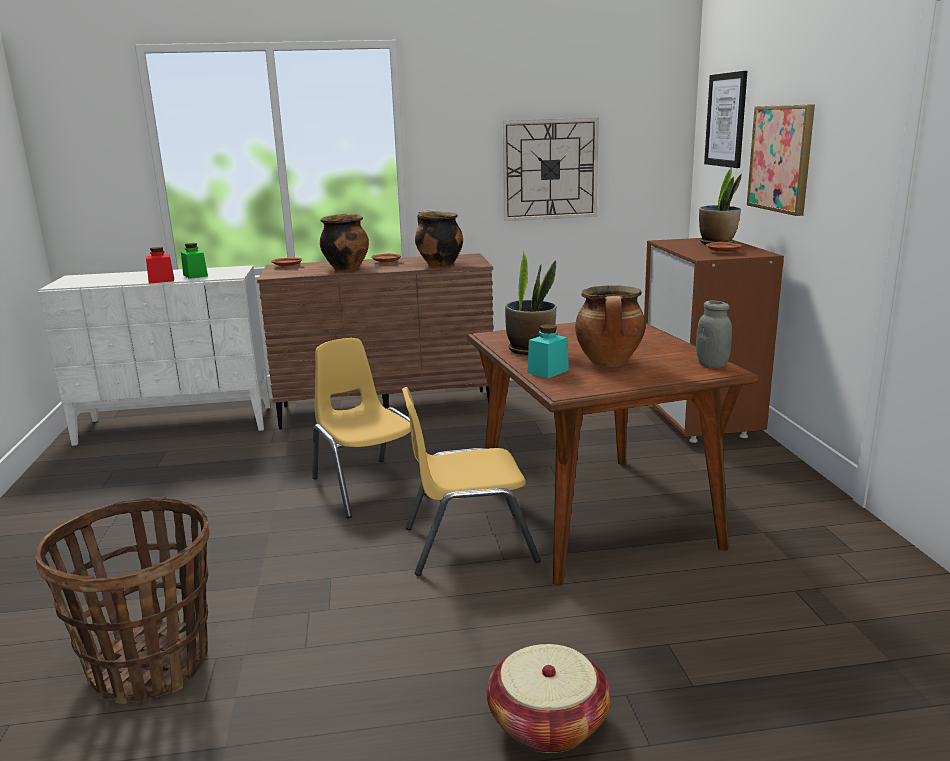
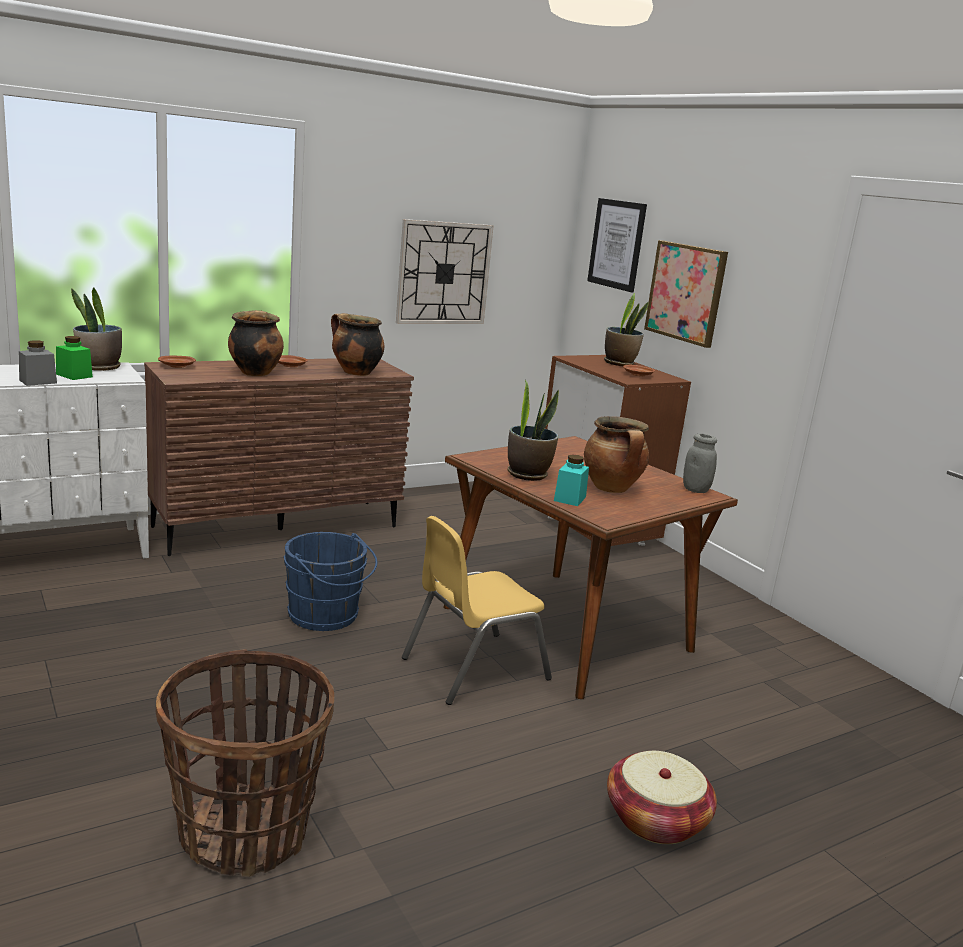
camera: 25 degrees left, 0 degrees up
red jar [146,247,174,284] -> grey jar [19,340,57,386]
yellow chair [312,338,426,518] -> blue bucket [284,532,378,631]
none -> potted plant [71,287,122,371]

